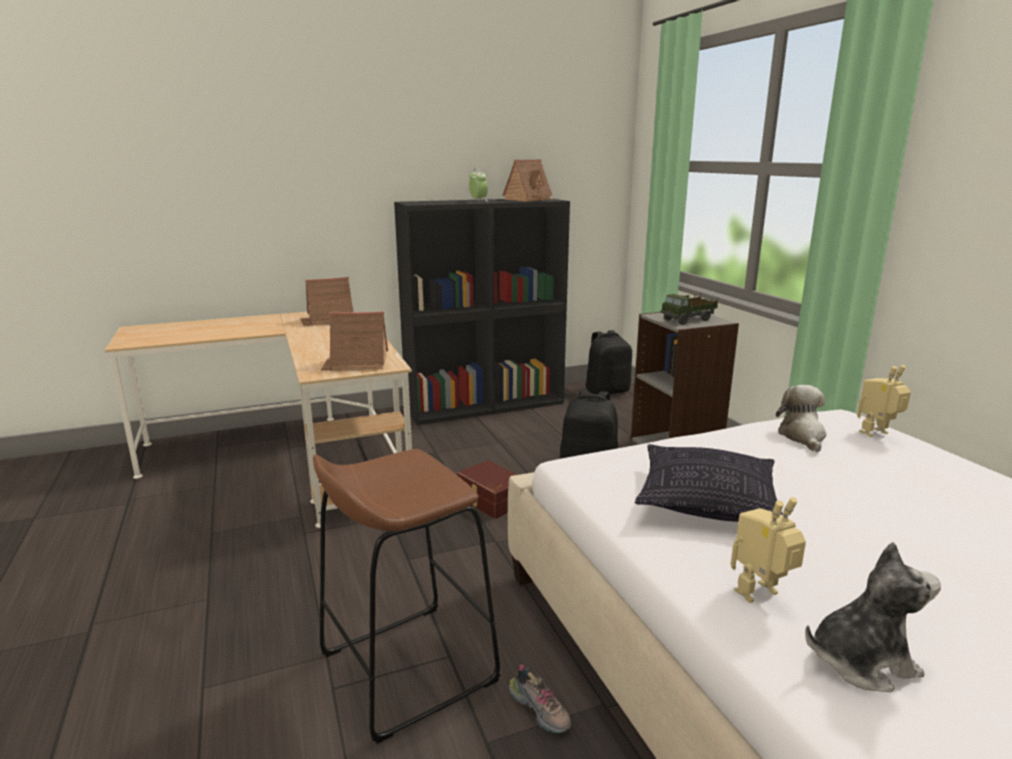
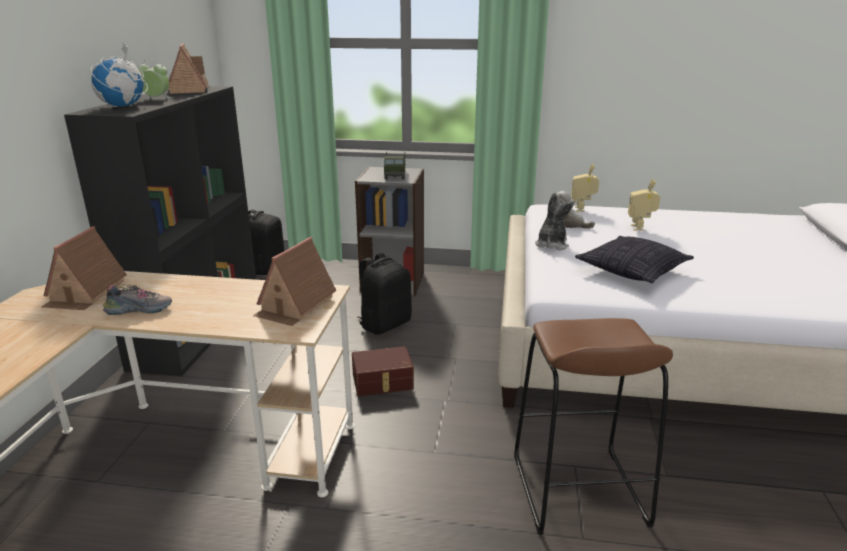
camera: 60 degrees left, 5 degrees up
shoe [509,665,571,733] -> shoe moved to [103,285,172,315]
toy robot [731,497,806,603] -> toy robot moved to [628,179,660,231]
plush toy [805,542,941,692] -> plush toy moved to [535,193,574,250]
none -> globe [90,43,148,107]

